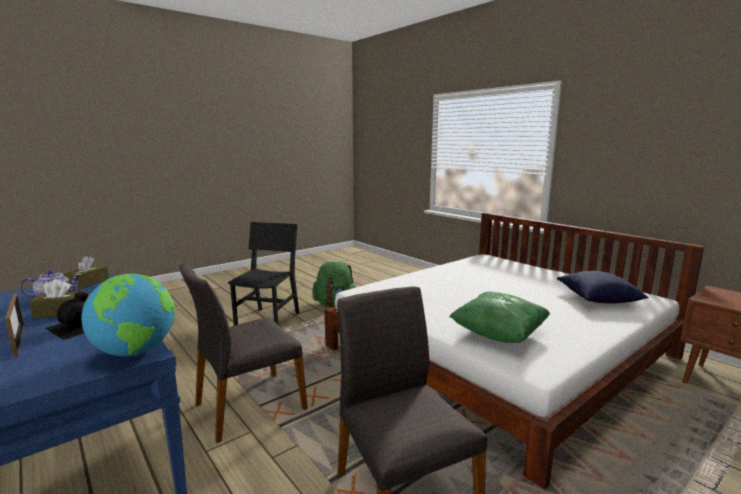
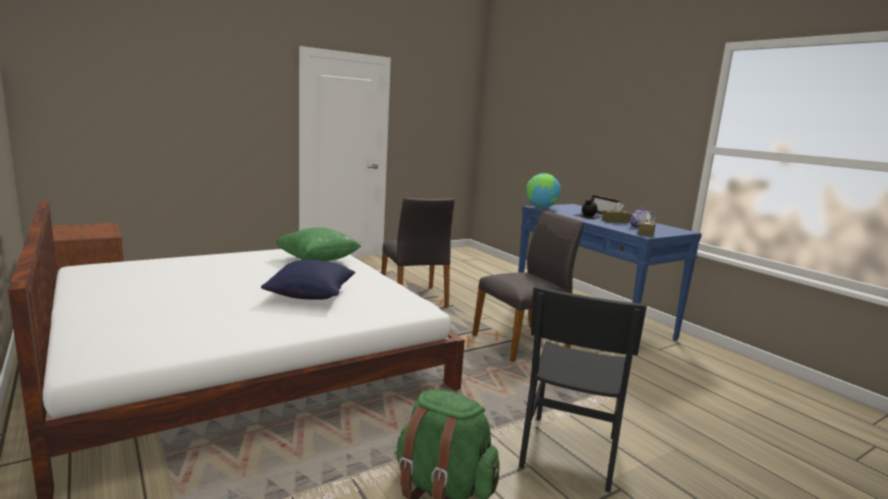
camera: 175 degrees left, 0 degrees up
blue pillow [557,271,649,304] -> blue pillow moved to [261,259,355,300]

